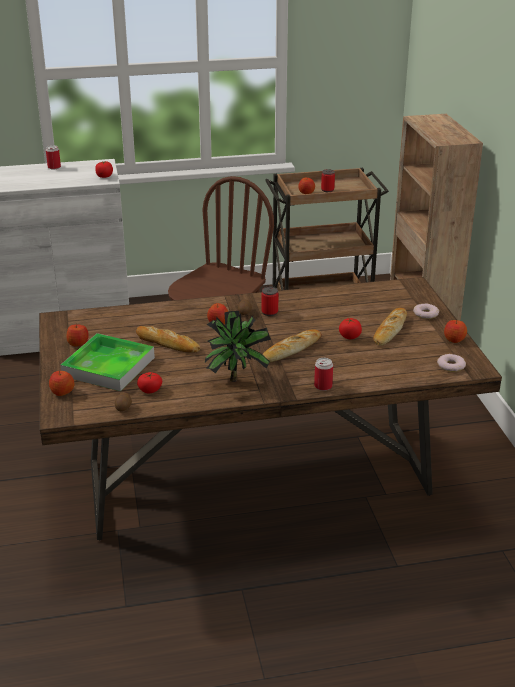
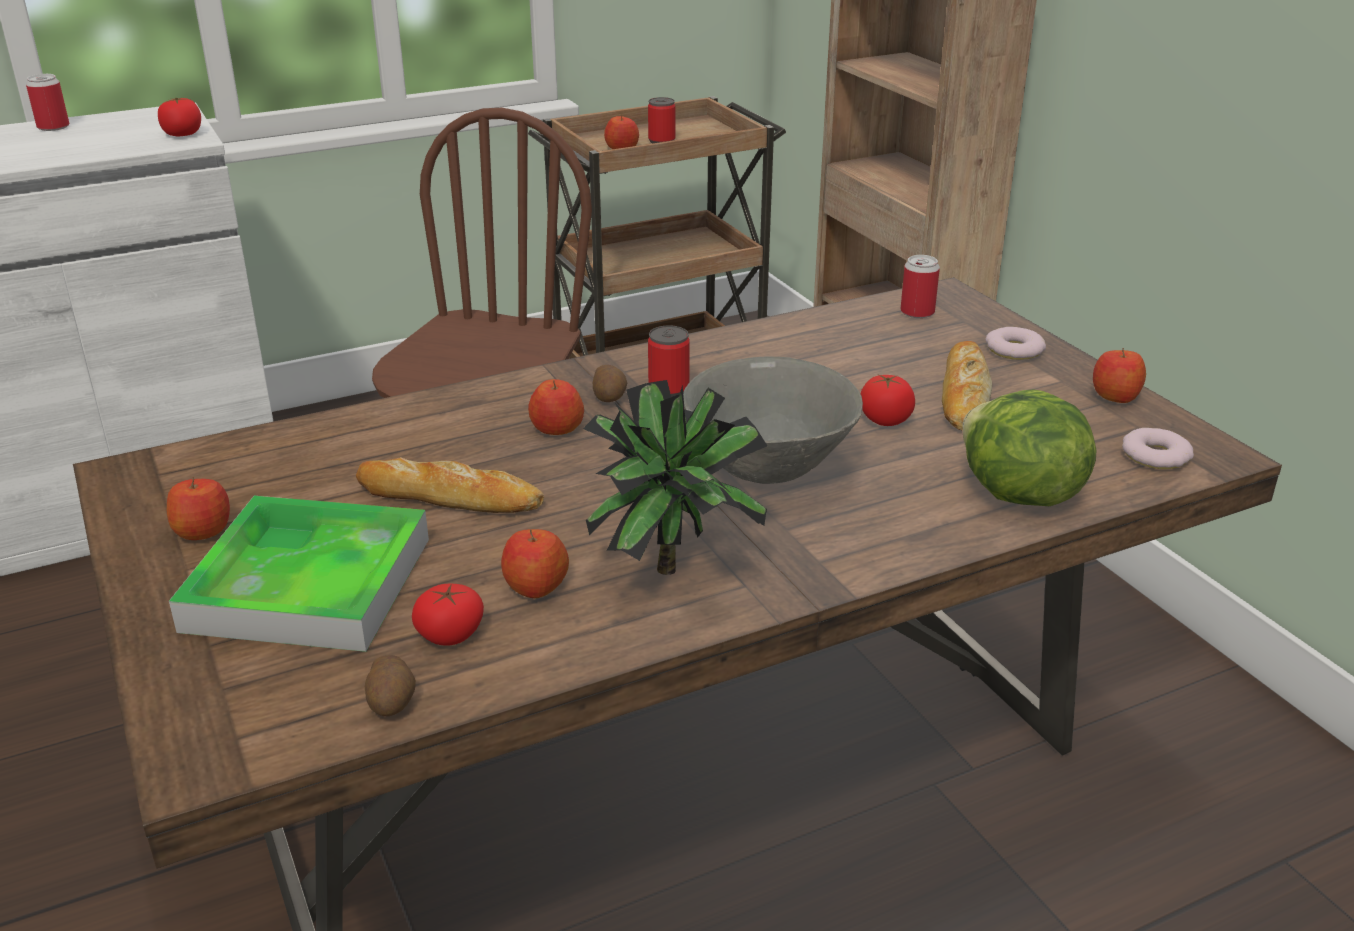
camera: 15 degrees left, 0 degrees up
apple [49,371,74,396] -> apple moved to [501,529,569,598]
bread [263,329,322,362] -> grey bowl [683,357,863,484]
can [314,358,333,391] -> can moved to [900,255,940,318]
none -> lettuce [963,390,1097,506]

